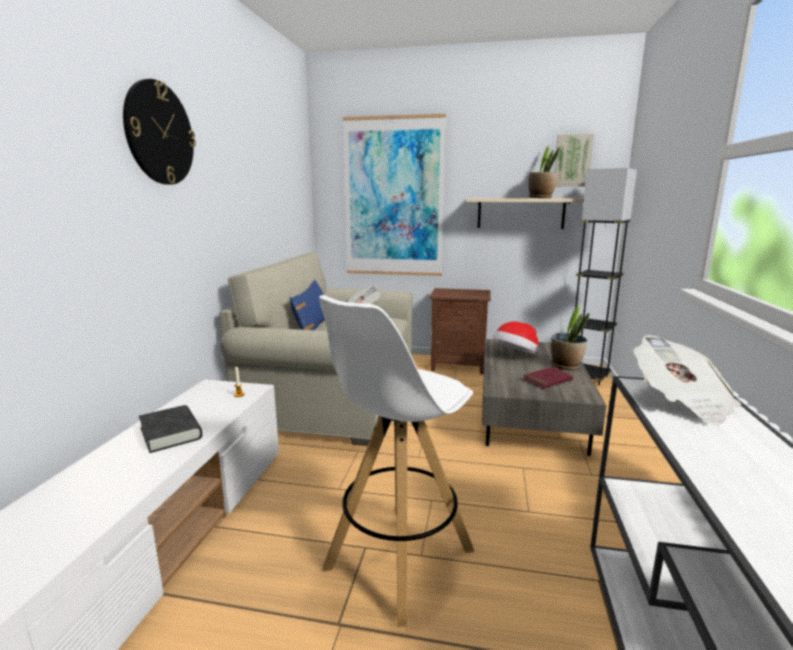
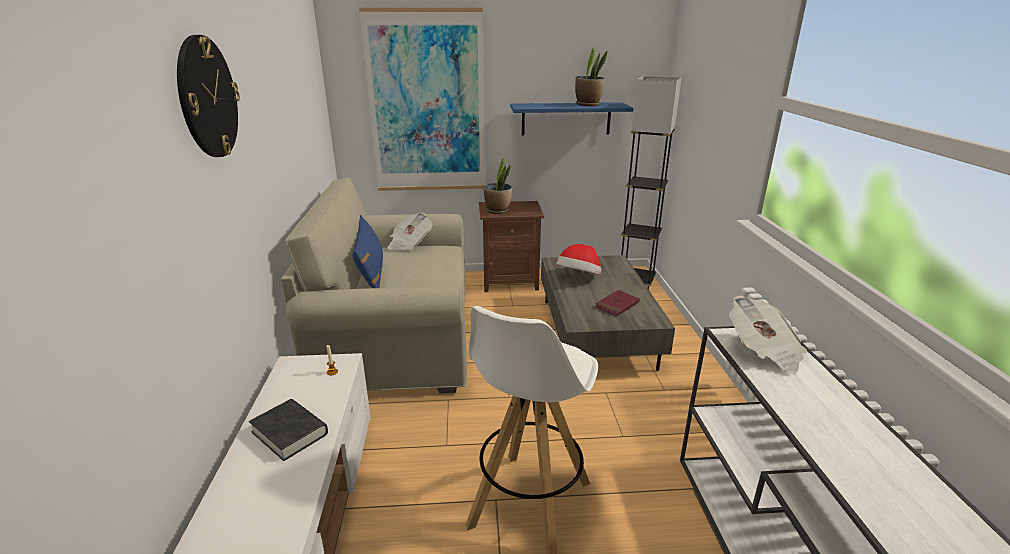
camera: 15 degrees left, 10 degrees up
beige shelf [466,198,584,229] -> blue shelf [510,102,633,136]
potted plant [551,304,590,370] -> potted plant moved to [484,157,512,214]
picture [555,134,594,187] -> none

